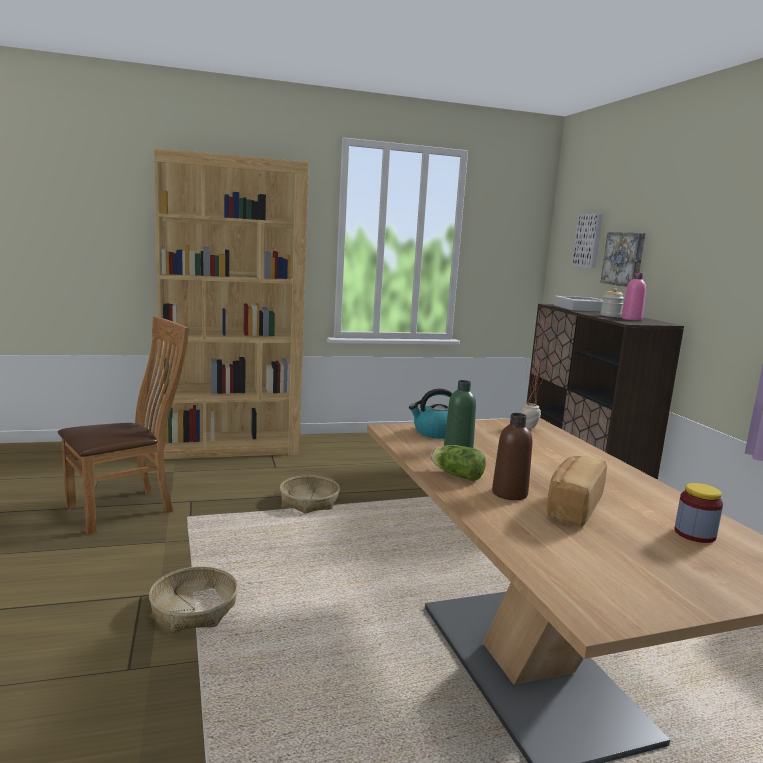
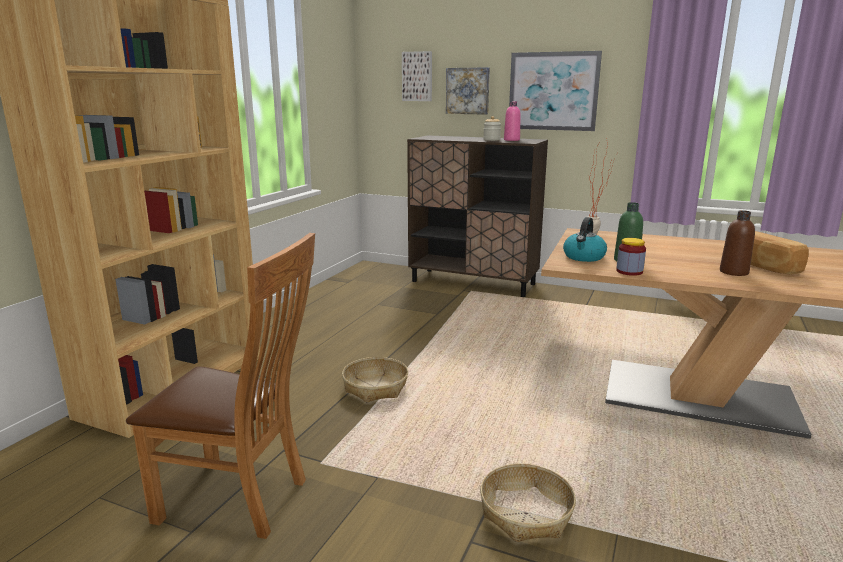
camera: 50 degrees left, 5 degrees up
brown chair [58,316,189,535] -> brown chair turned 105 degrees clockwise [126,233,315,539]
lettuce [431,445,486,481] -> none
grey tray [554,296,603,312] -> none
jar [674,483,723,543] -> jar moved to [616,238,646,276]
none -> picture [509,51,602,131]

